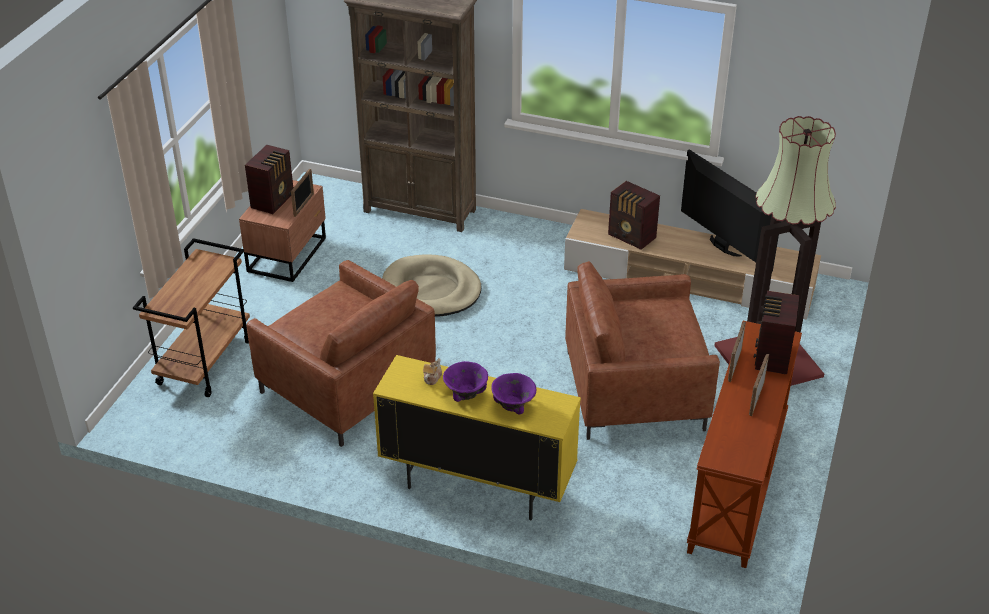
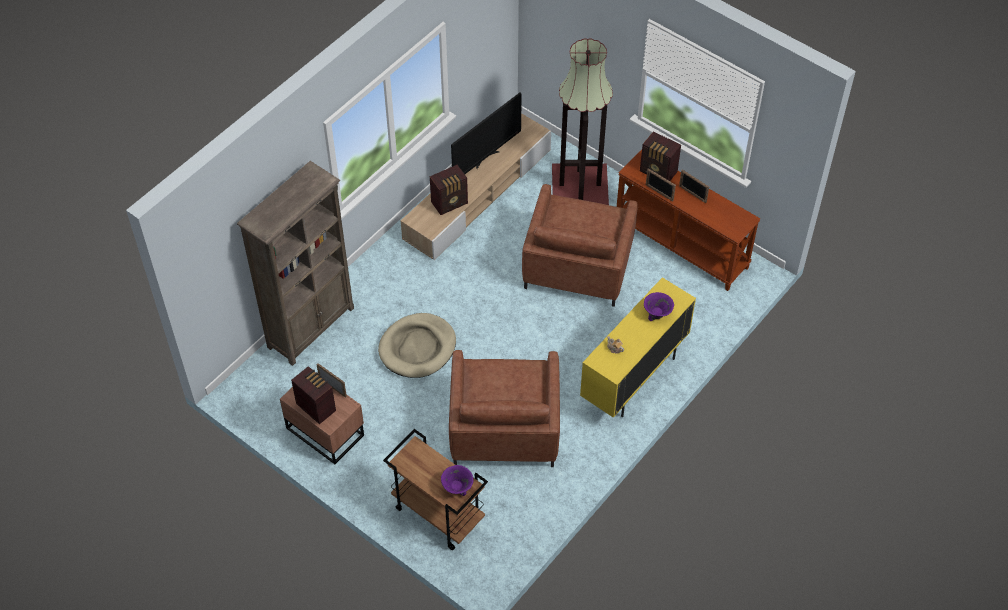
camera: 70 degrees left, 15 degrees up
brown armchair [246,260,436,447] -> brown armchair turned 120 degrees clockwise [449,350,560,467]
purple bowl [443,361,488,402] -> purple bowl moved to [441,465,473,496]
television [681,149,781,272] -> television turned 150 degrees clockwise [451,93,522,174]

